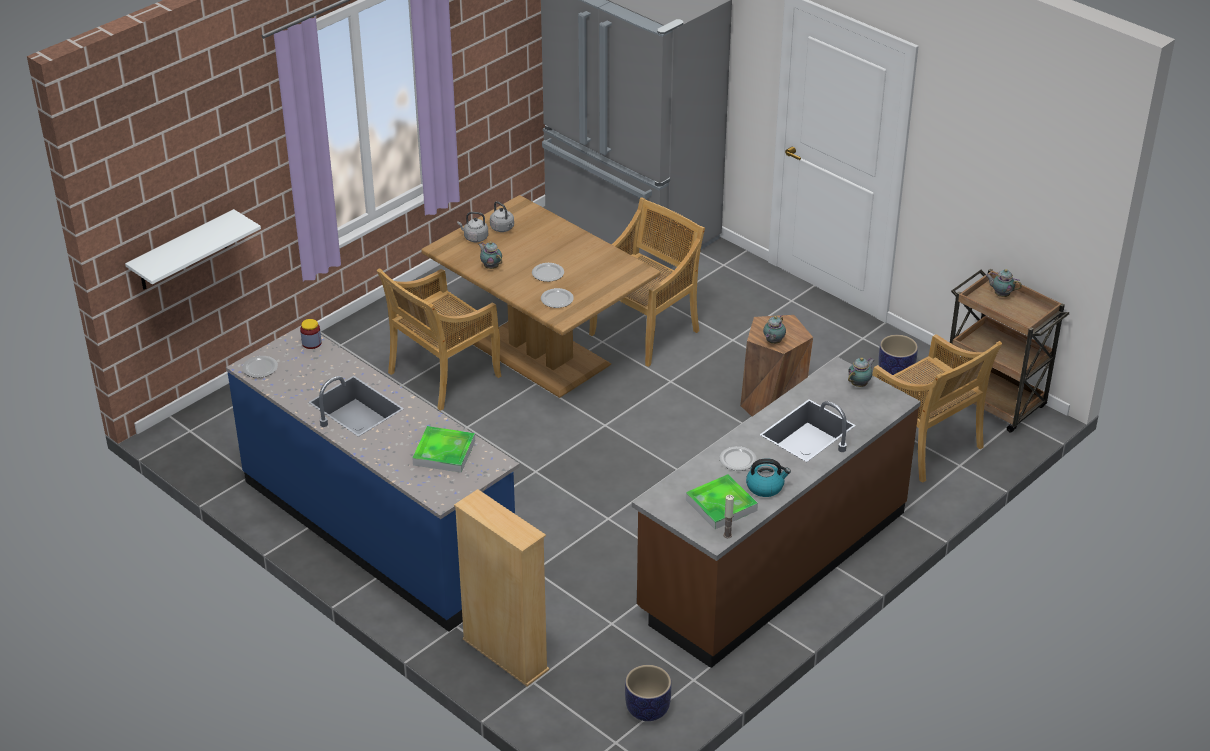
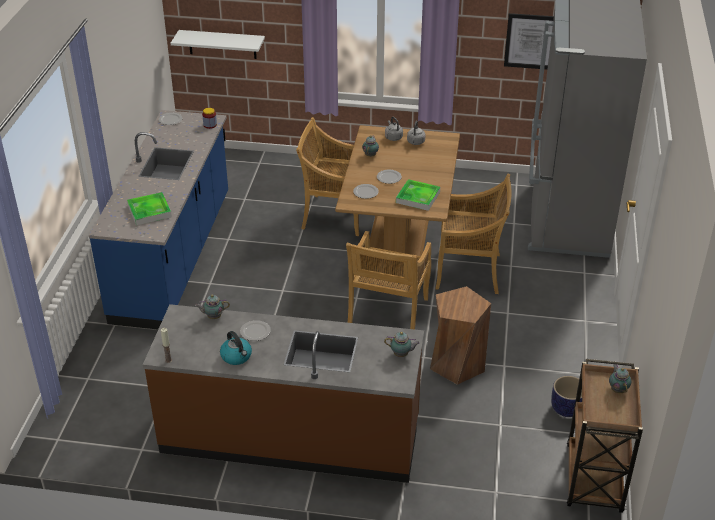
camera: 55 degrees right, 0 degrees up
beige bookcase [454,489,550,687] -> none
planter [625,665,671,721] -> none
tray [686,474,758,529] -> tray moved to [396,179,440,211]
teapot [763,315,786,344] -> teapot moved to [195,295,230,319]
beige chair [872,334,1002,483] -> beige chair moved to [346,231,431,329]
none -> picture [504,13,554,69]

